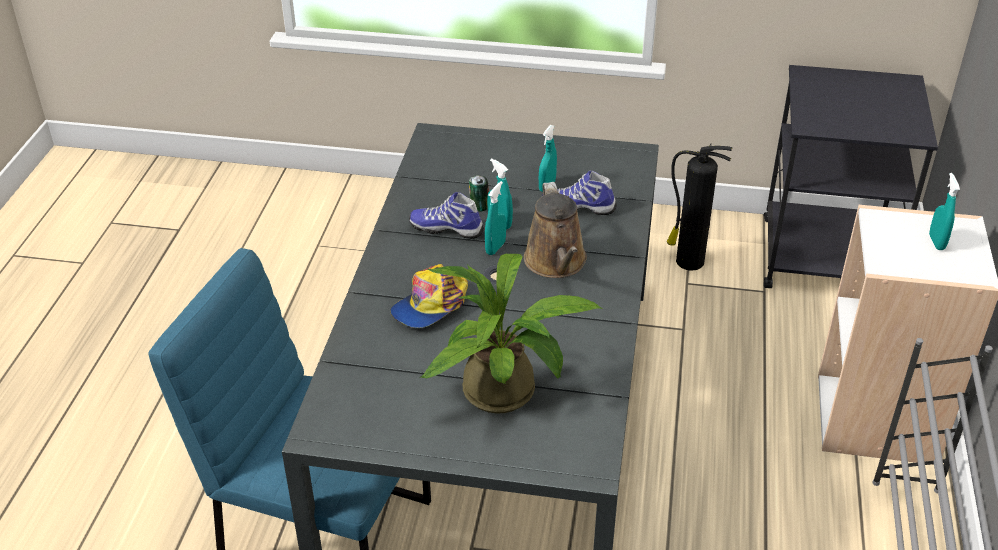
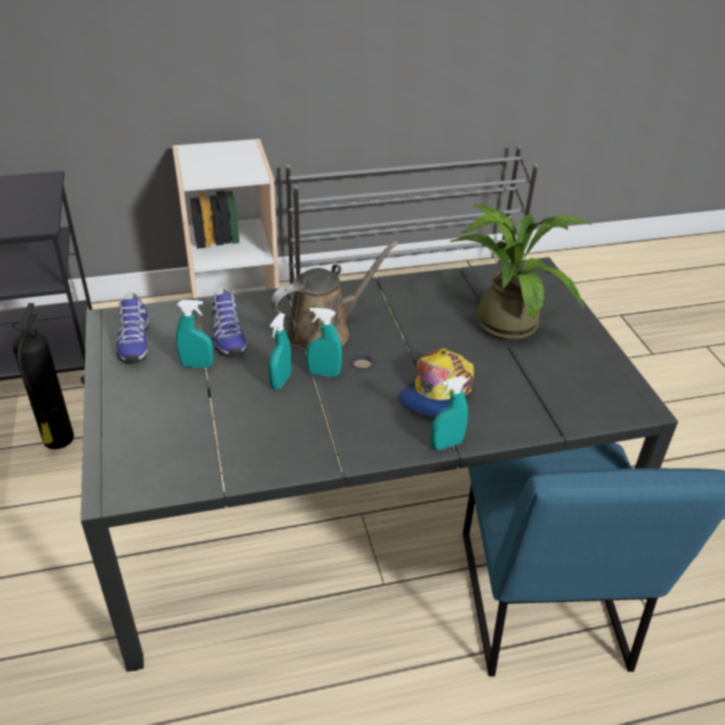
camera: 115 degrees left, 0 degrees up
cap [390,264,468,328] -> cap turned 105 degrees clockwise [398,348,474,416]
shoe [409,192,484,239] -> shoe moved to [116,292,149,363]
can [469,175,489,211] -> none
turquoise spray bottle [929,173,960,250] -> turquoise spray bottle moved to [431,376,468,450]

